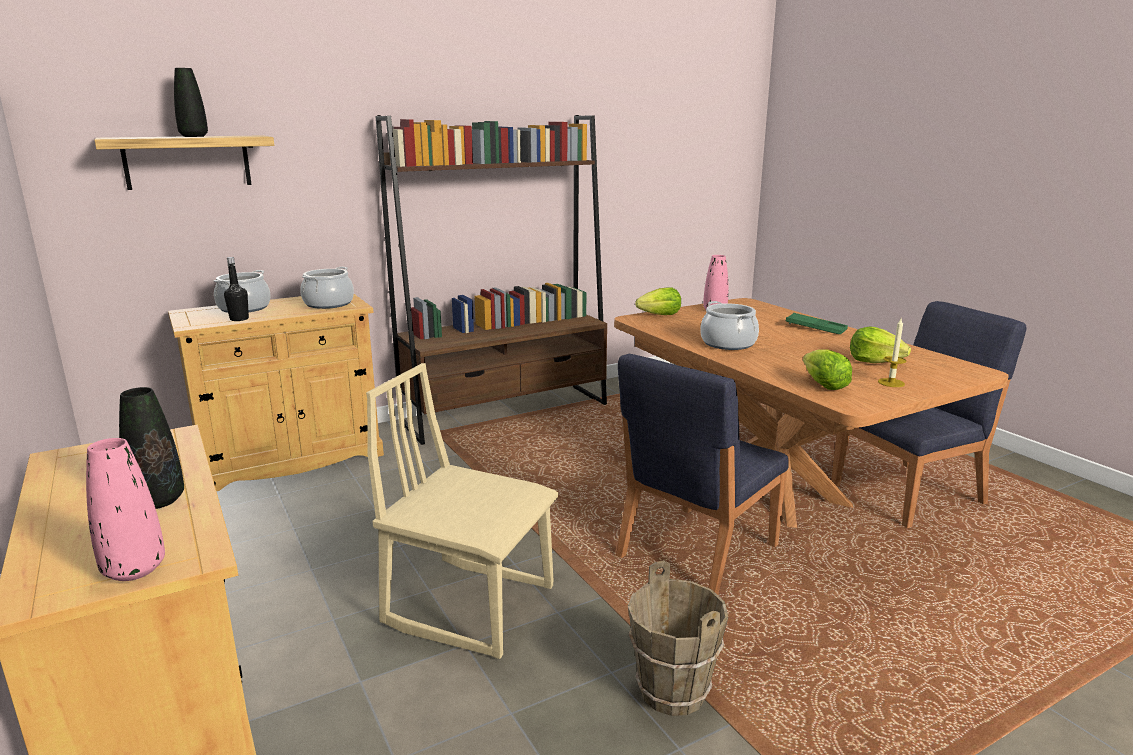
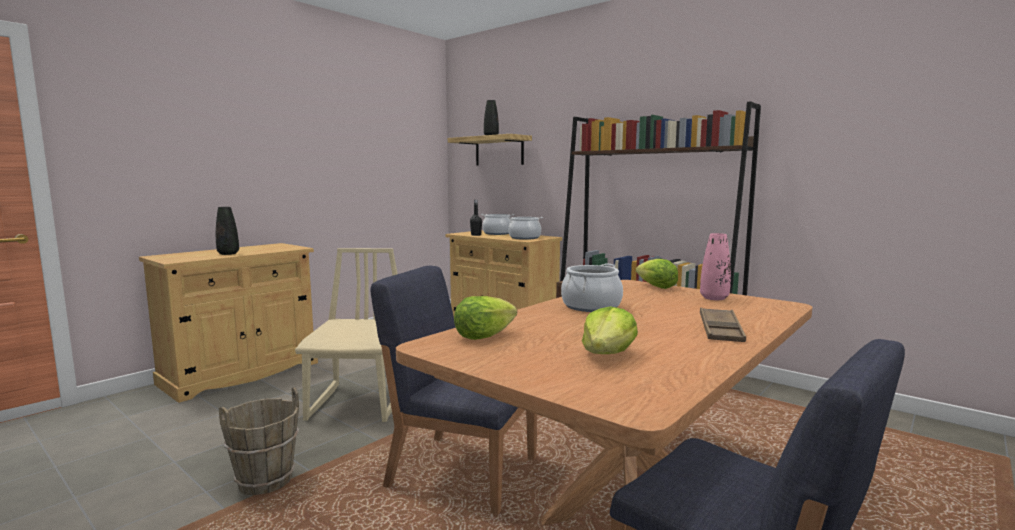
camera: 70 degrees right, 10 degrees down
pink vase [86,438,165,581] -> none
green tray [786,313,848,334] -> brown tray [700,307,746,342]
candle [878,319,906,387] -> none

